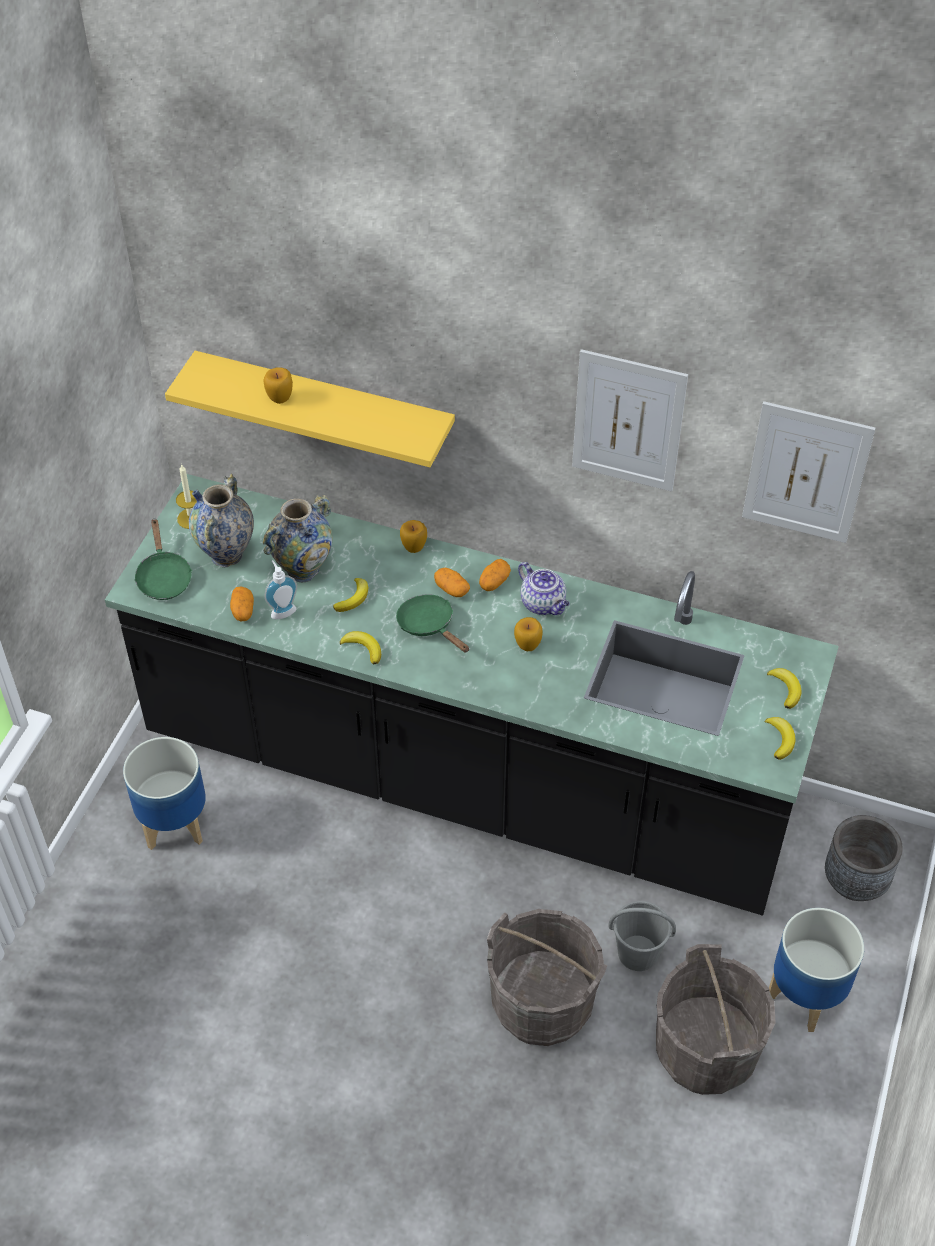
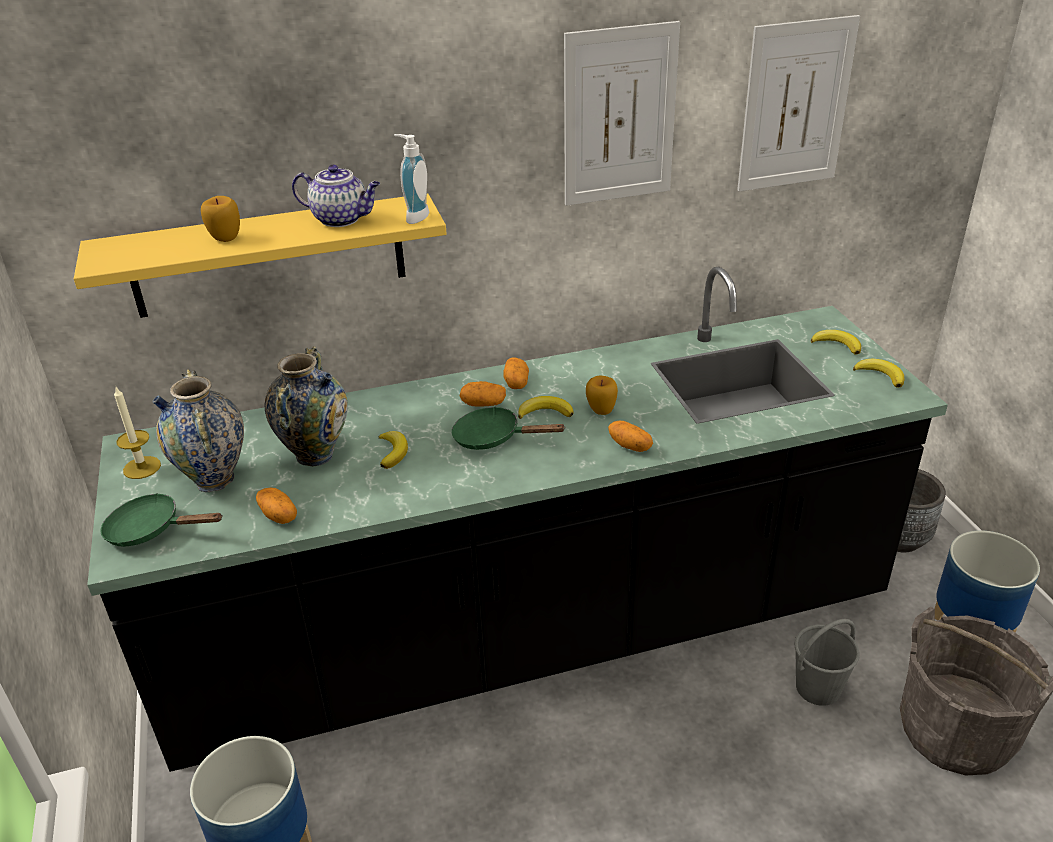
camera: 35 degrees left, 15 degrees down
green frying pan [134,518,192,600] -> green frying pan turned 150 degrees clockwise [100,493,223,547]
soap dispenser [265,560,297,619] -> soap dispenser moved to [394,134,429,224]
banana [340,631,381,665] -> banana moved to [518,396,574,419]
apple [400,520,427,553] -> none
grey bucket [487,909,607,1046] -> none
teapot [518,562,570,615] -> teapot moved to [292,165,380,227]
none -> potato [608,420,653,452]

